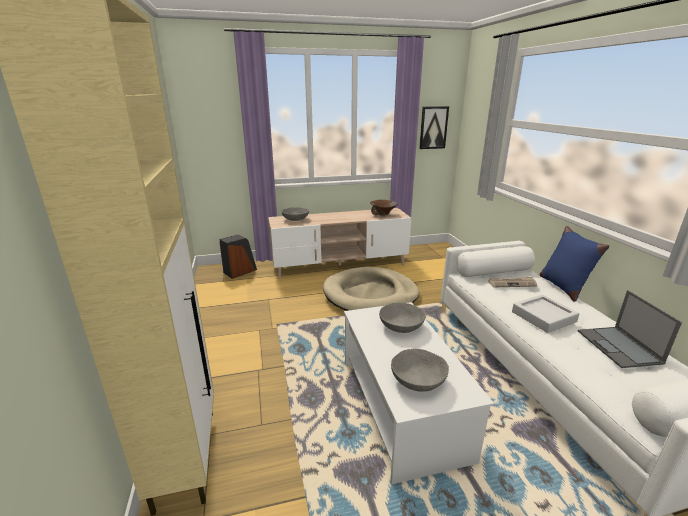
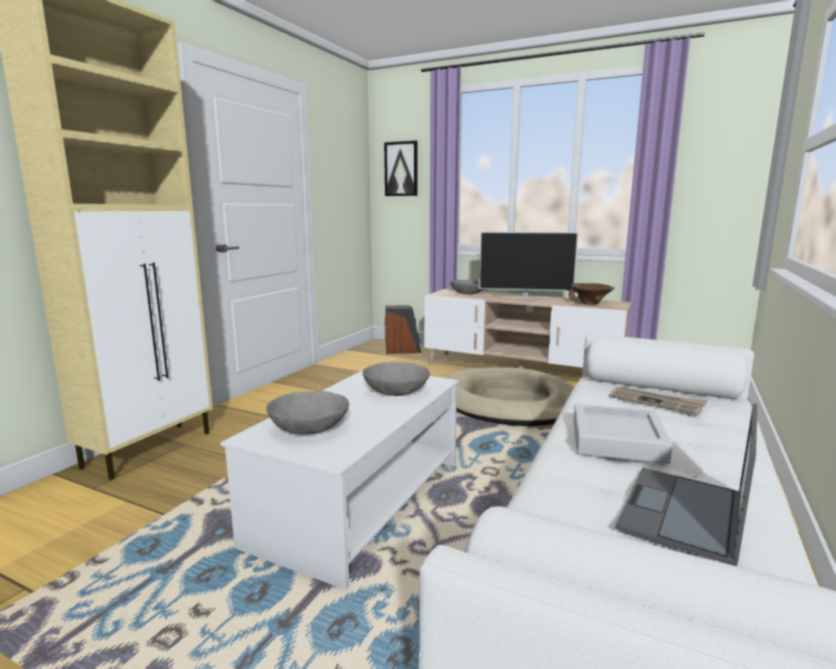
camera: 40 degrees right, 10 degrees down
picture [419,106,449,149] -> picture moved to [384,141,417,196]
blue pillow [539,226,609,302] -> none
none -> television [479,232,578,298]

